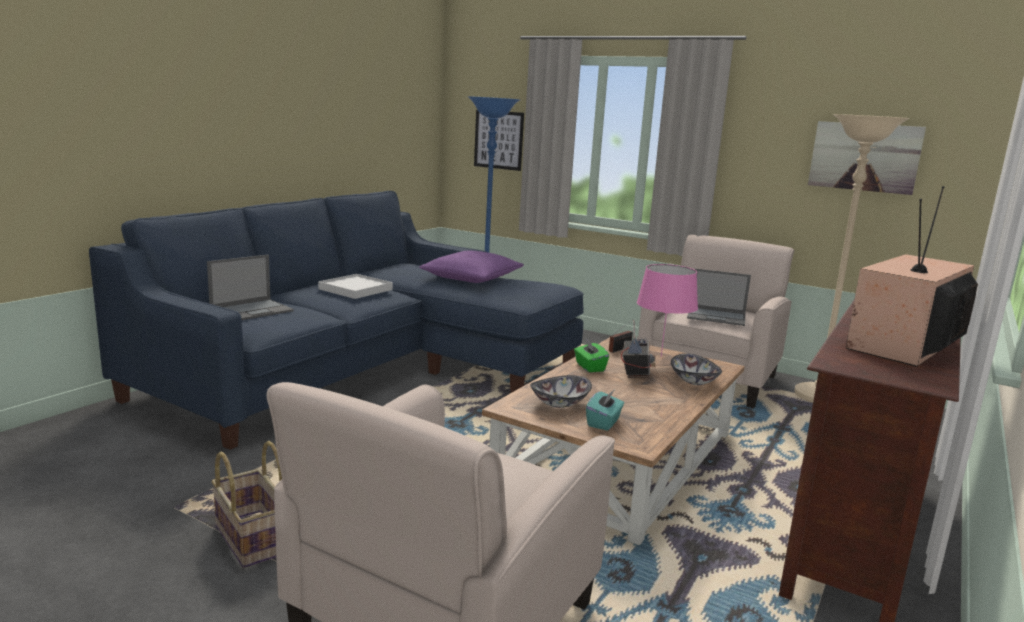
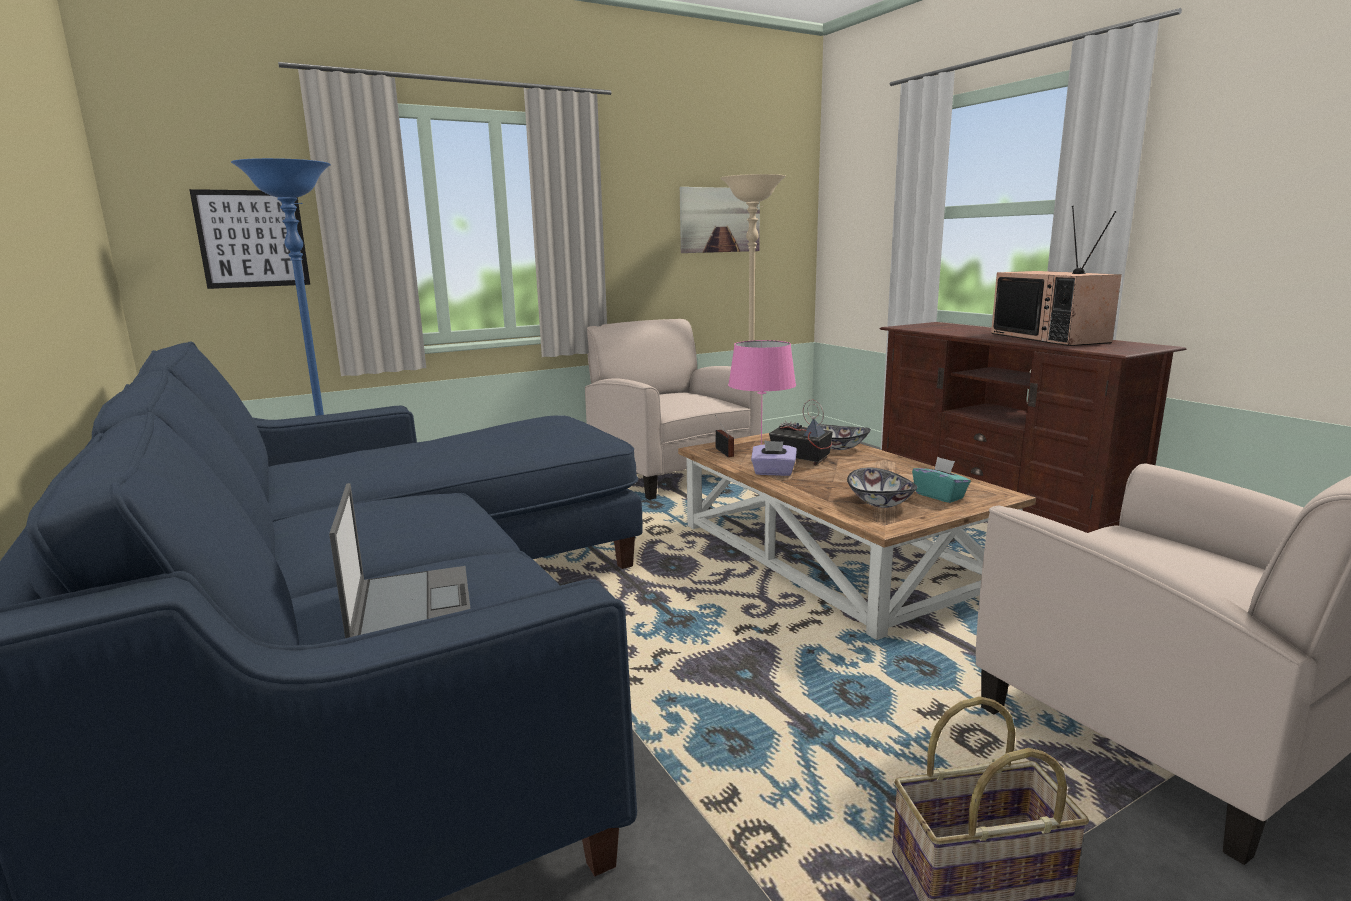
camera: 60 degrees left, 0 degrees up
white tray [318,274,393,299] -> none
purple pillow [419,250,524,283] -> none
green tissue box [574,339,609,372] -> purple tissue box [751,440,797,476]
laptop [687,269,751,326] -> none

